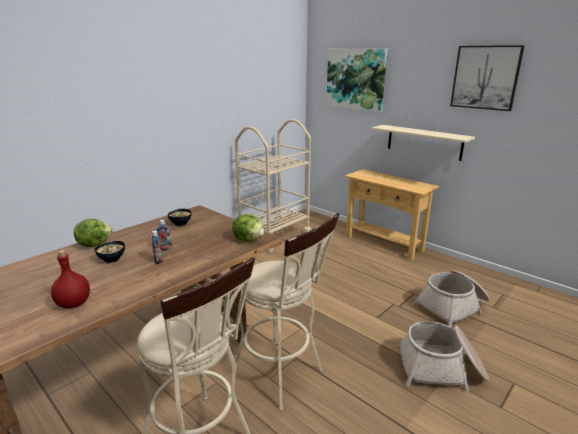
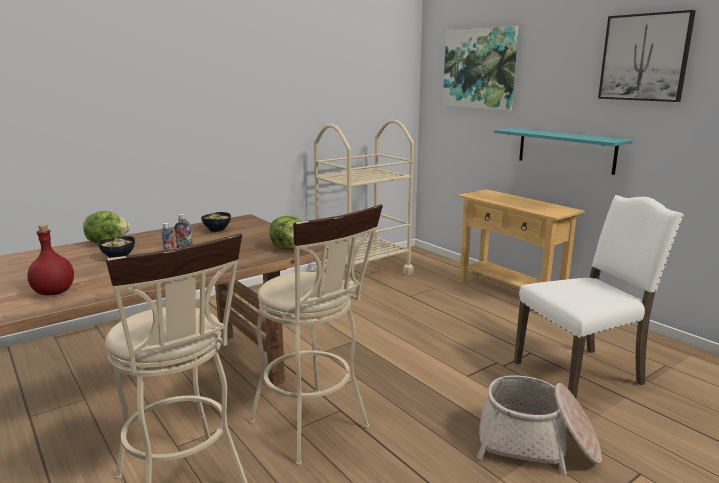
camera: 10 degrees right, 5 degrees down
beige shelf [371,125,475,161] -> turquoise shelf [494,128,633,175]
basket [413,270,489,328] -> white chair [514,195,684,398]

